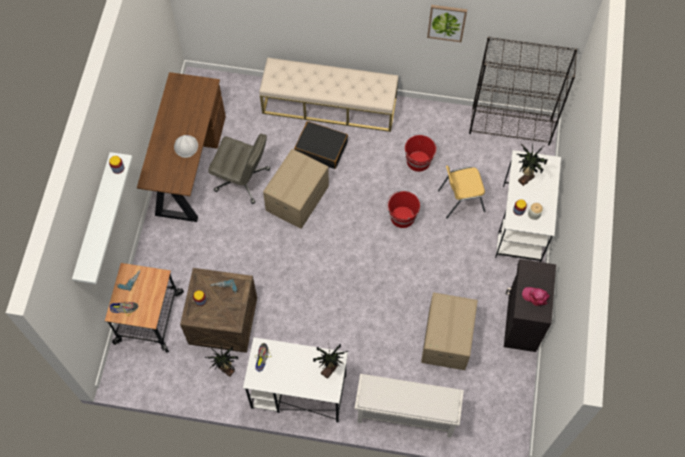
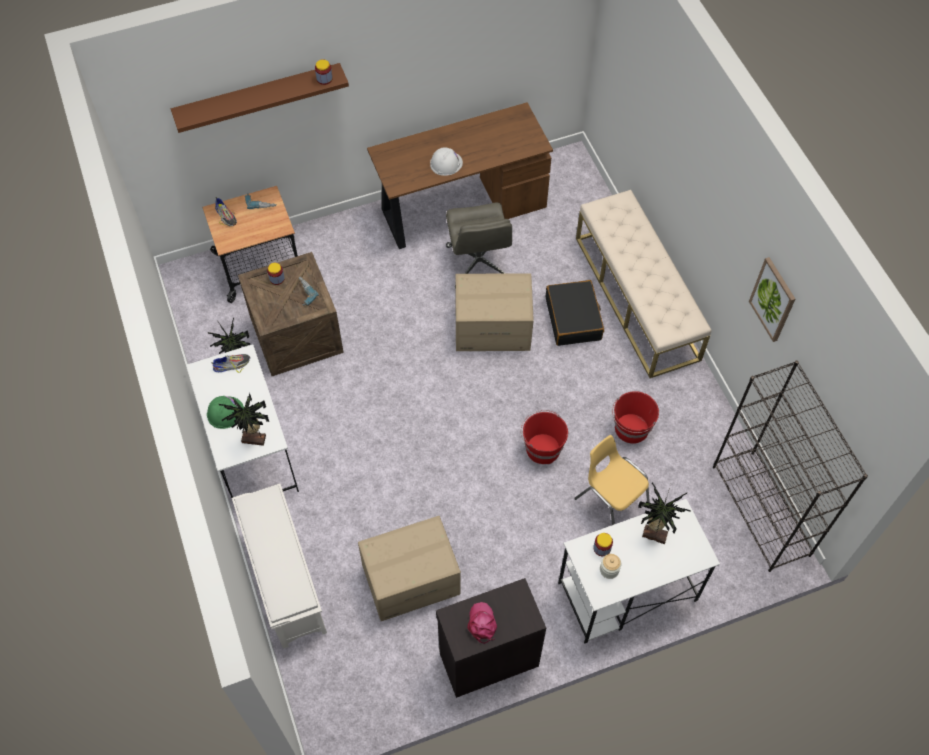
camera: 60 degrees right, 5 degrees down
white shelf [72,152,133,284] -> brown shelf [171,63,349,133]
none -> green hard hat [207,396,244,429]

